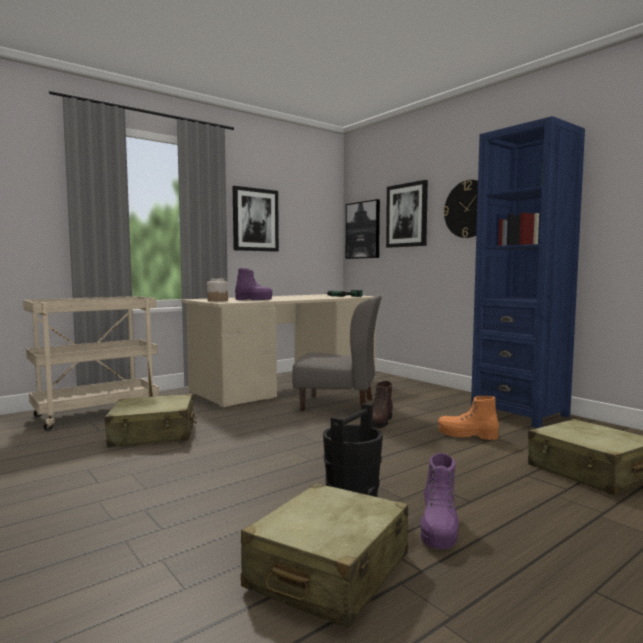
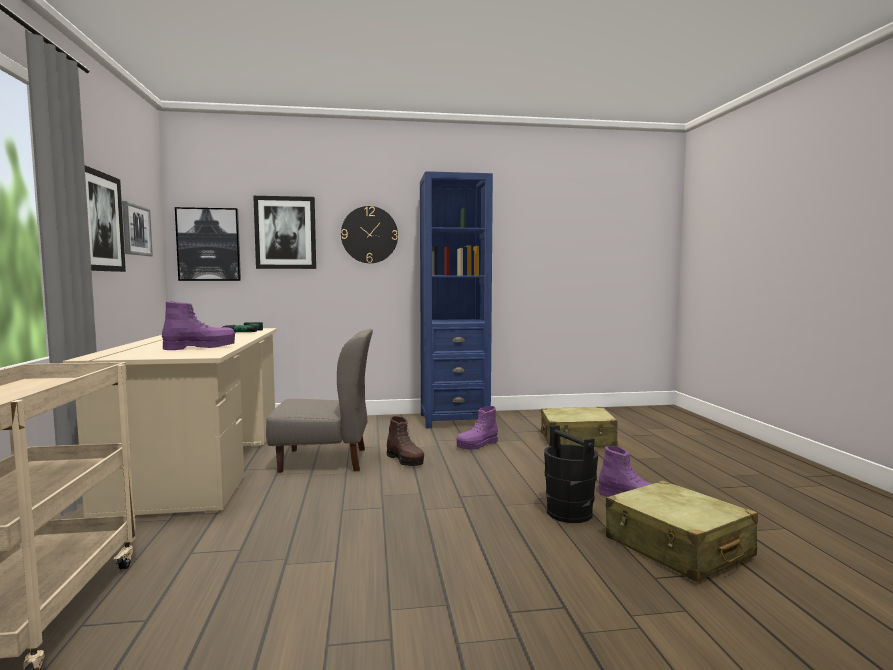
camera: 60 degrees left, 0 degrees up
beige suitcase [105,394,197,447] -> none
jar [207,279,228,302] -> none
grey chair [292,295,382,411] -> grey chair turned 45 degrees clockwise [266,329,373,473]
orange boot [438,396,499,440] -> purple boot [456,406,498,450]
none -> picture [122,201,153,257]

